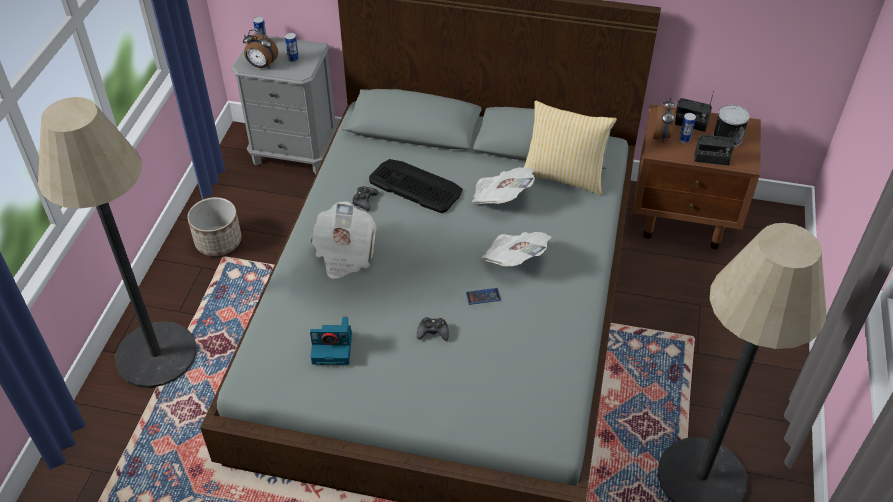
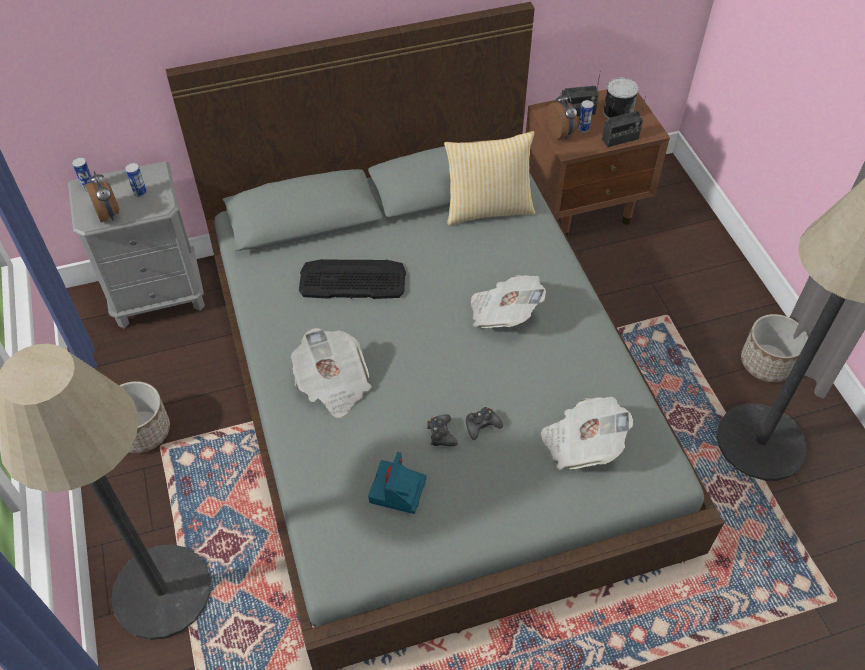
camera: 30 degrees left, 5 degrees up
alarm clock [243,30,278,68] -> alarm clock turned 105 degrees counterclockwise [85,171,119,223]
camera [310,317,352,365] -> camera turned 135 degrees clockwise [368,452,426,514]
black game controller [352,186,379,211] -> black game controller moved to [427,414,458,446]
phone [466,288,501,305] -> none
newspaper [472,167,535,204] -> newspaper moved to [540,397,634,470]
none -> planter [741,314,808,382]

